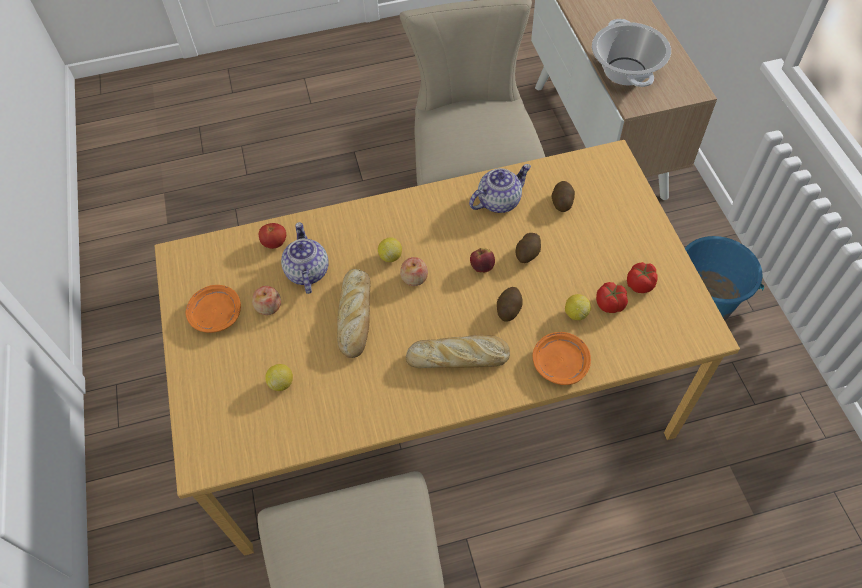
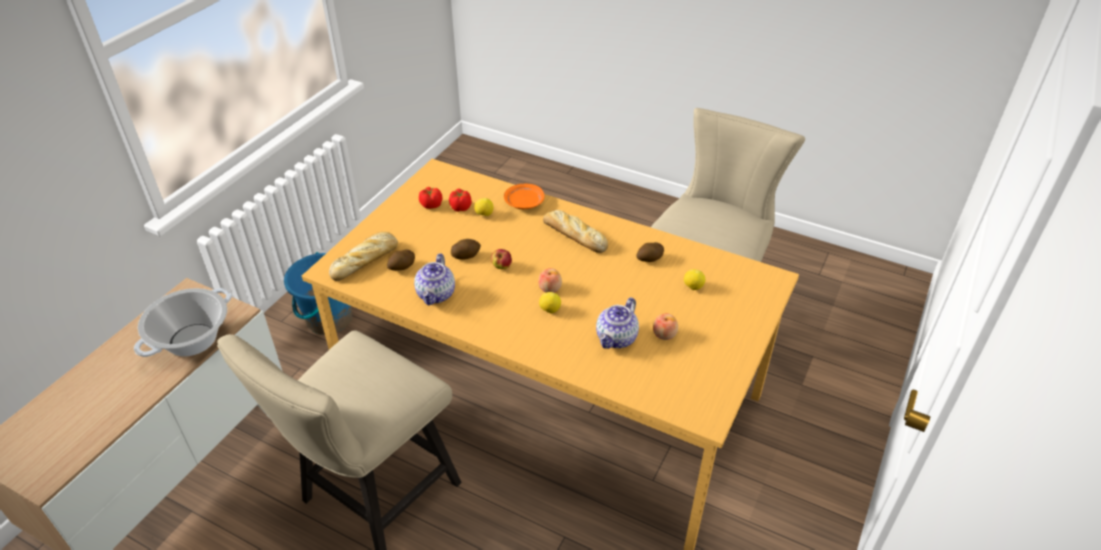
camera: 140 degrees left, 15 degrees down
orange plate [185,285,241,333] -> none
tomato [259,223,286,249] -> none
bread [337,269,371,358] -> bread moved to [329,232,398,281]
teapot [469,164,531,213] -> teapot turned 90 degrees counterclockwise [414,253,455,305]
potato [497,287,523,322] -> potato moved to [637,242,664,262]

